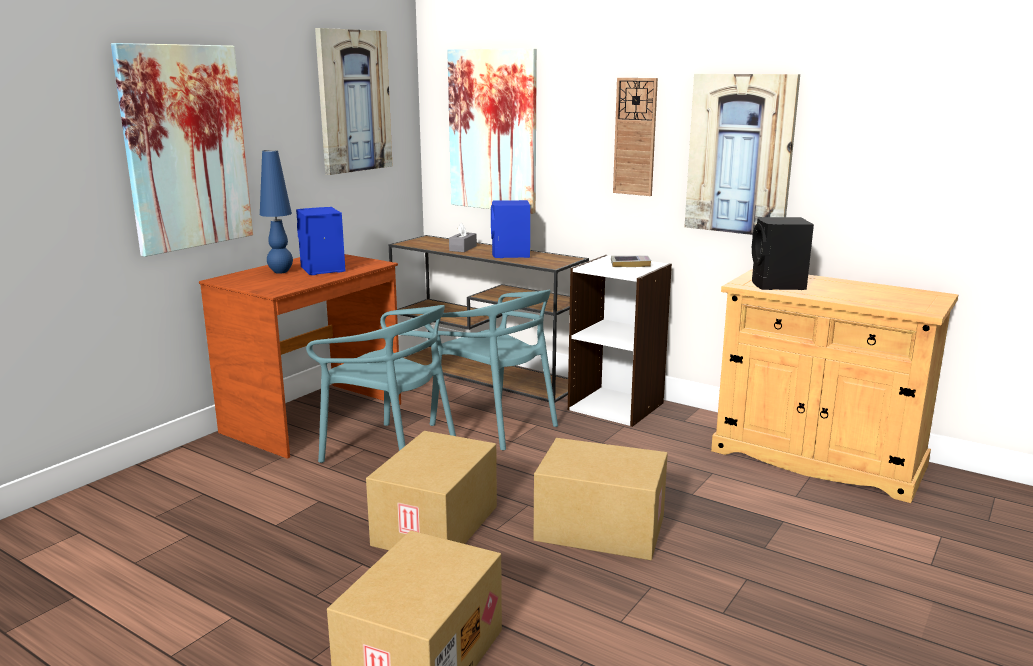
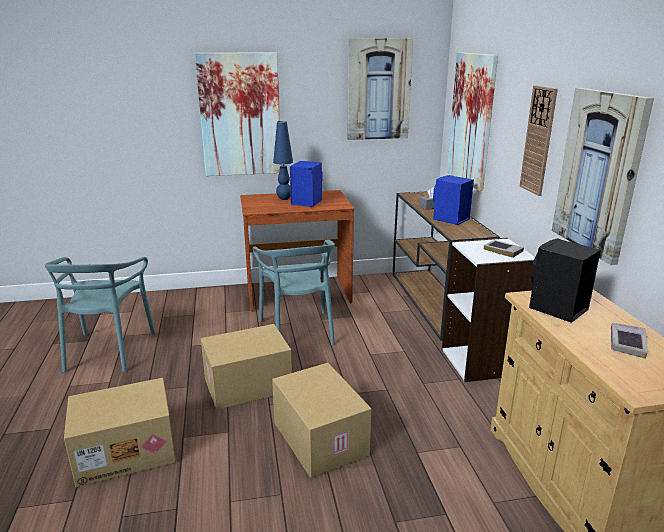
camera: 45 degrees right, 5 degrees up
turquoise chair [425,290,558,451] -> turquoise chair moved to [44,257,156,372]
none -> book [611,323,648,359]

